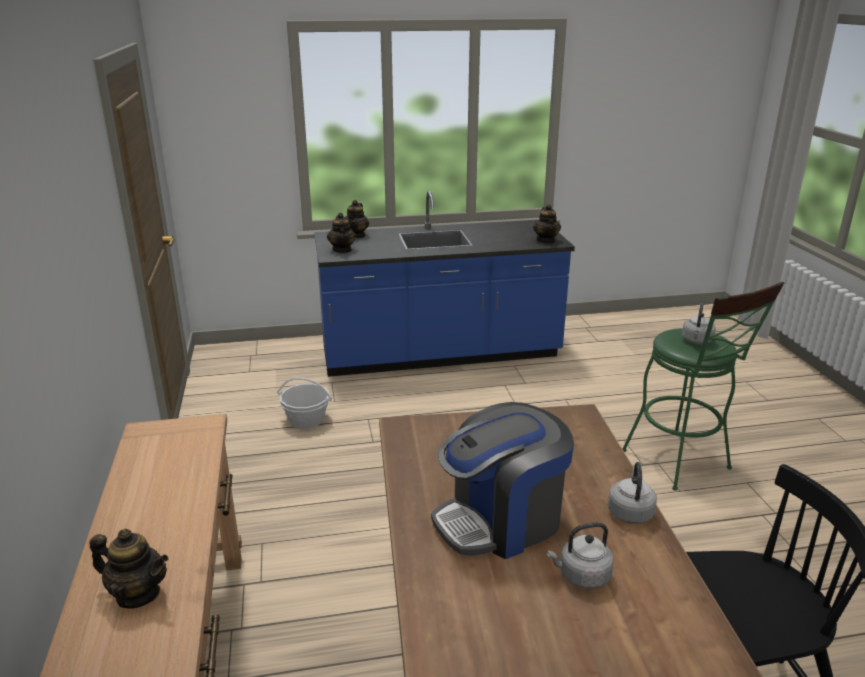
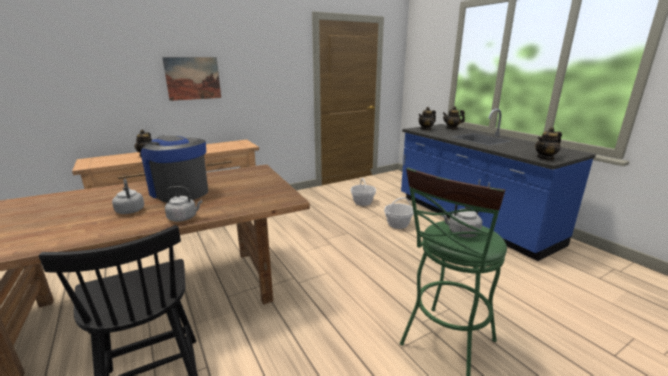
camera: 70 degrees right, 5 degrees down
none -> picture [162,57,221,101]
none -> basket [384,197,414,229]

